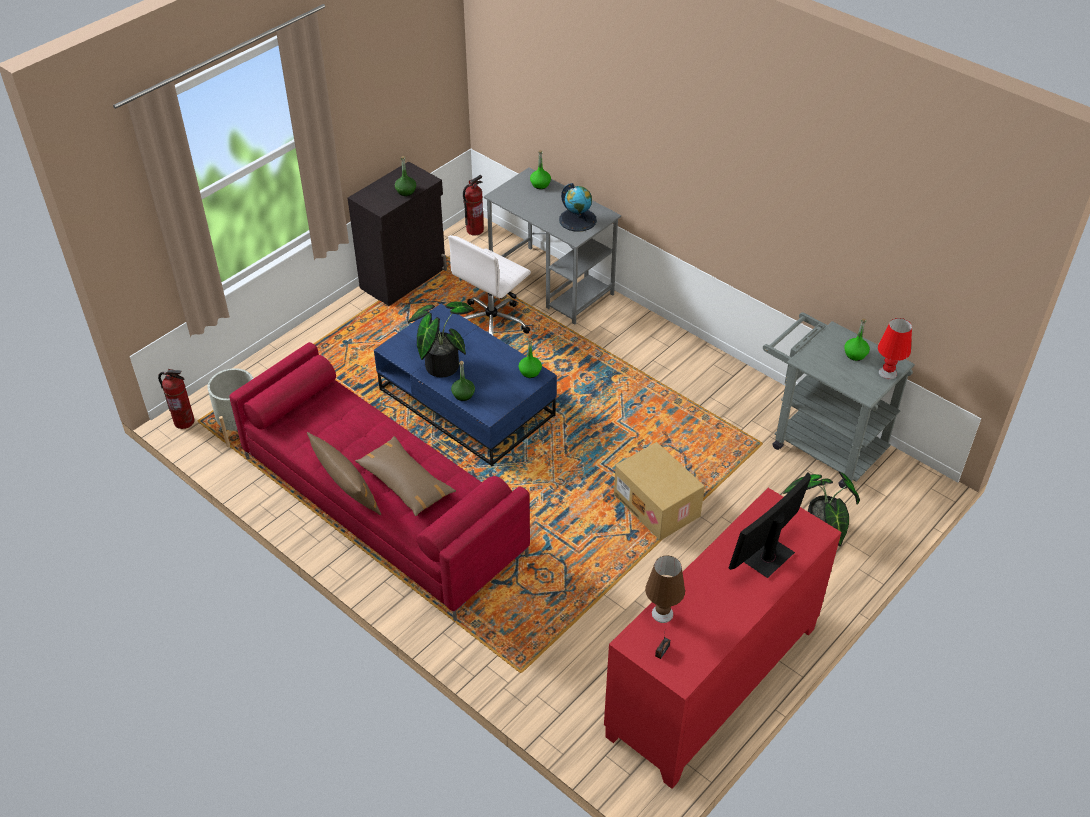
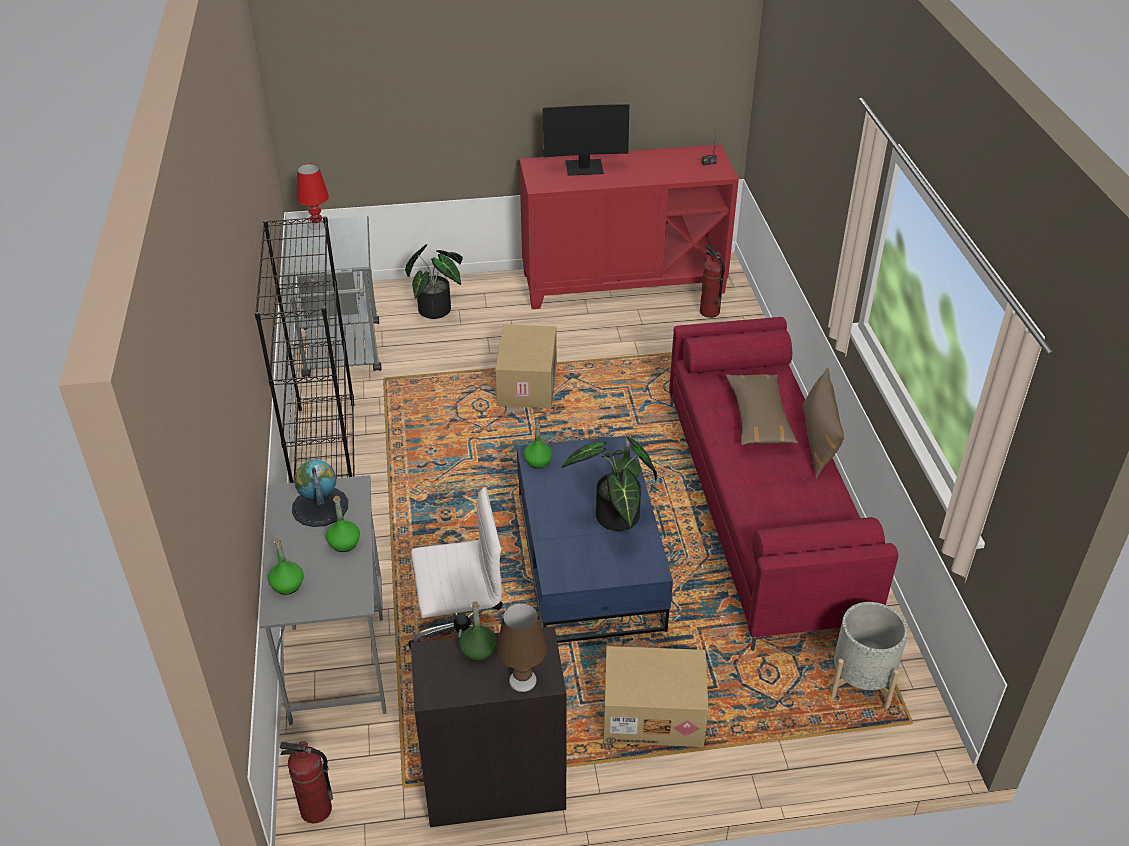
camera: 140 degrees left, 5 degrees down
fire extinguisher [158,369,195,429] -> fire extinguisher moved to [700,245,725,318]
brown table lamp [645,556,685,623] -> brown table lamp moved to [496,603,547,692]
green bottle [844,318,870,361] -> green bottle moved to [326,496,360,552]
none -> black bookcase [255,216,355,483]
none -> cardboard box [603,646,709,747]

